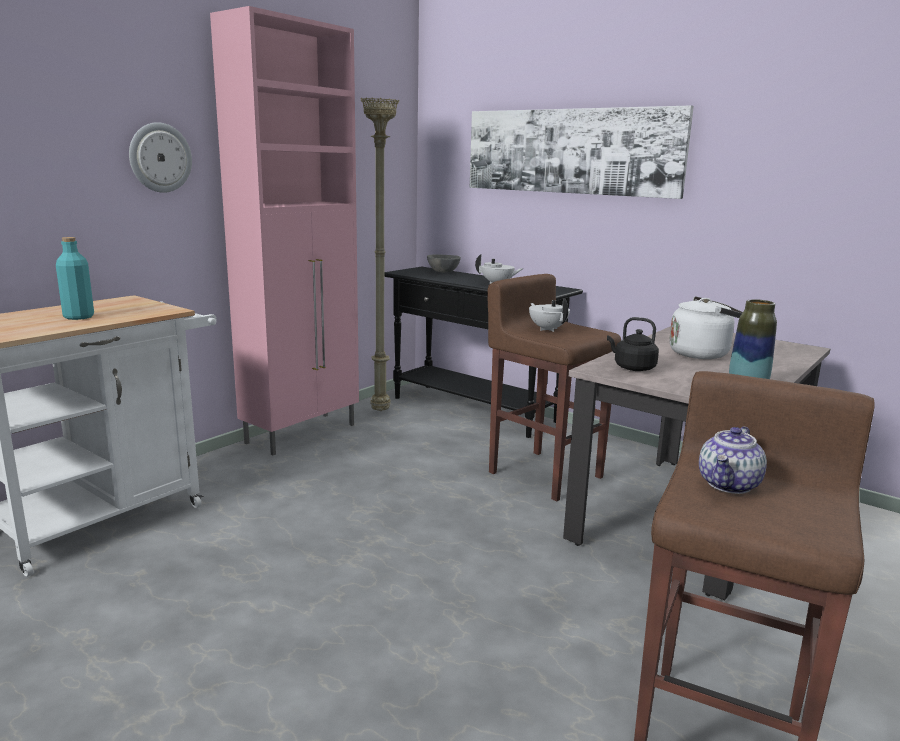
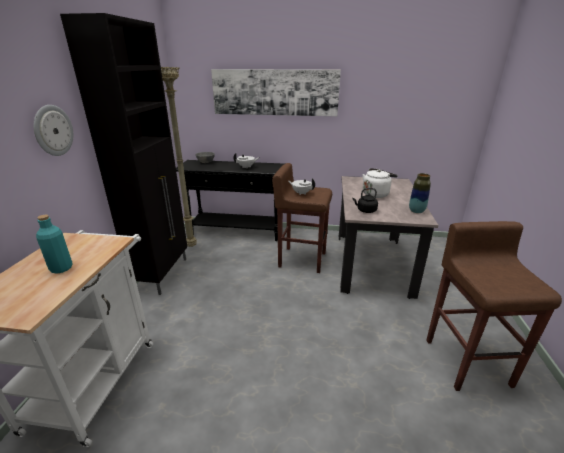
camera: 30 degrees left, 10 degrees up
pink cabinet [210,6,359,455] -> black cabinet [60,13,187,295]
teapot [699,426,767,494] -> none

